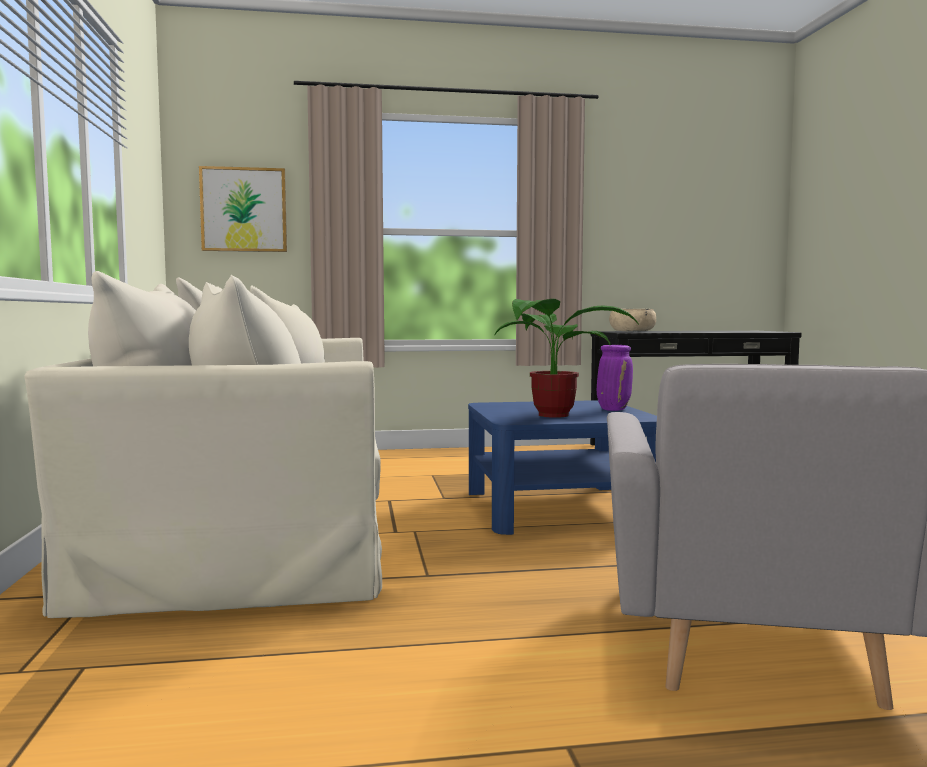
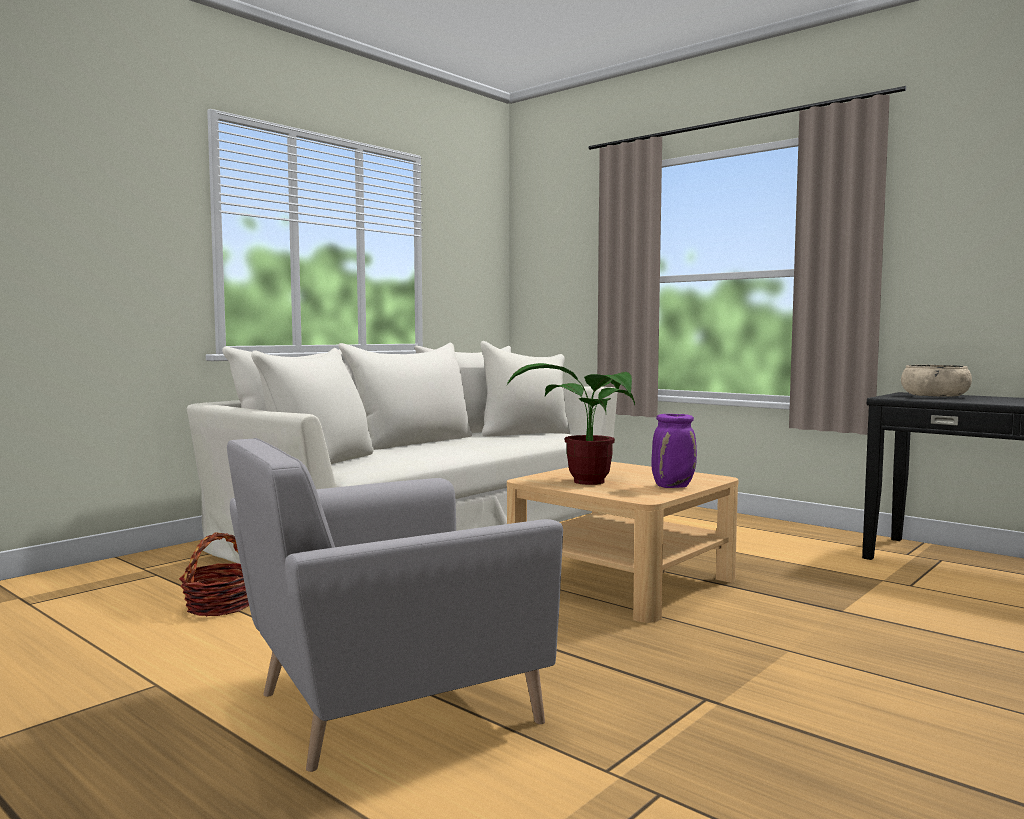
camera: 50 degrees right, 0 degrees up
picture [199,166,287,252] -> none
blue coffee table [468,400,657,535] -> beige coffee table [507,462,738,623]
none -> basket [179,532,249,617]

